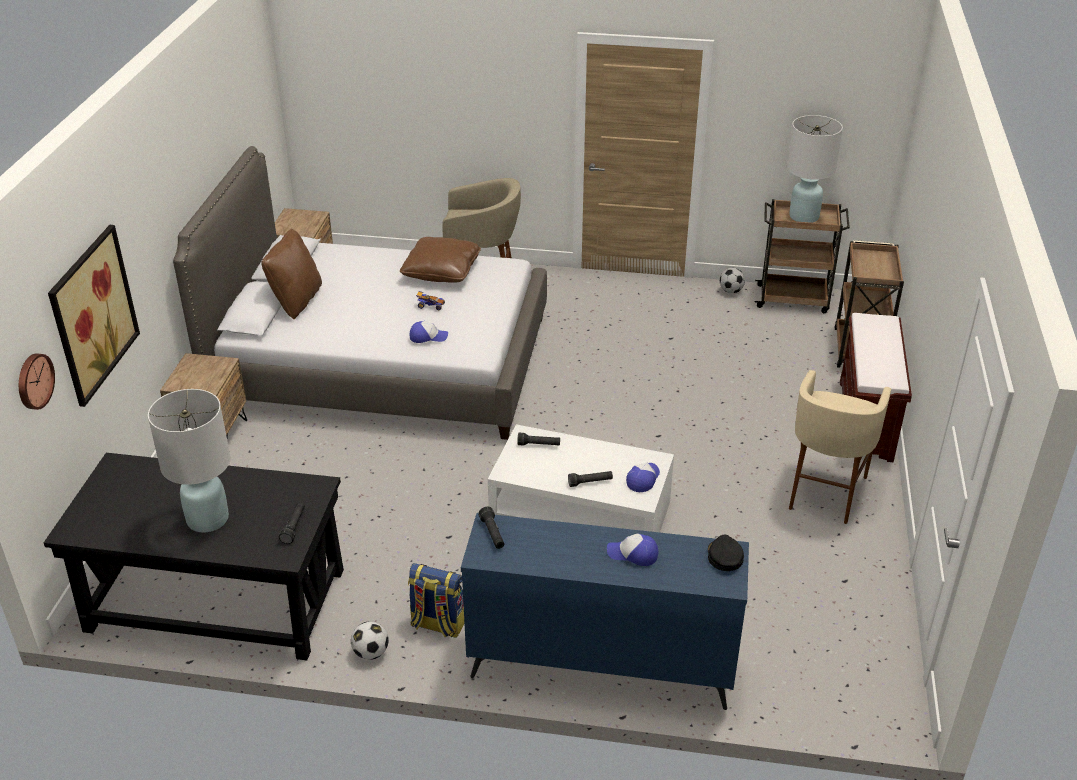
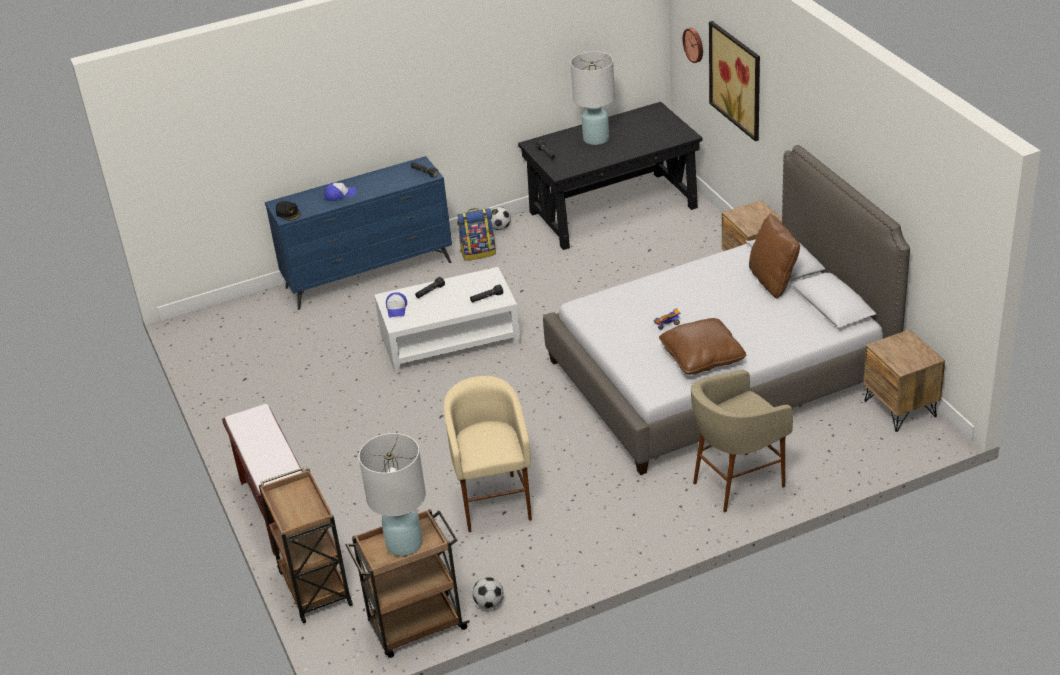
camera: 150 degrees right, 0 degrees up
cap [409,321,448,343] -> none
beige stool [789,370,891,524] -> beige stool moved to [444,376,532,532]

